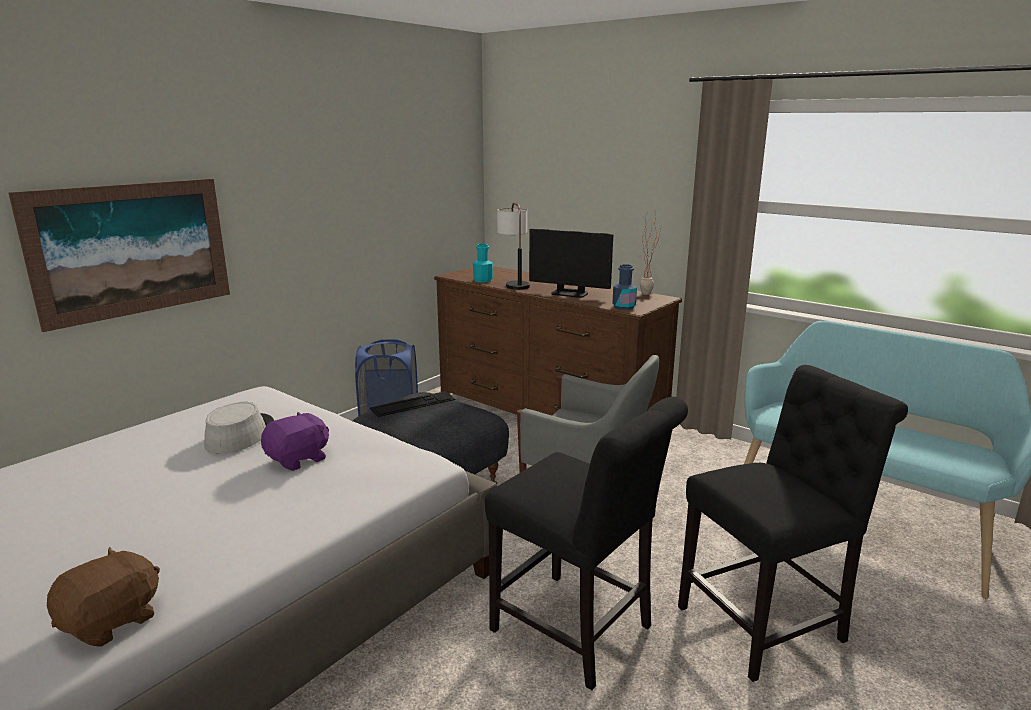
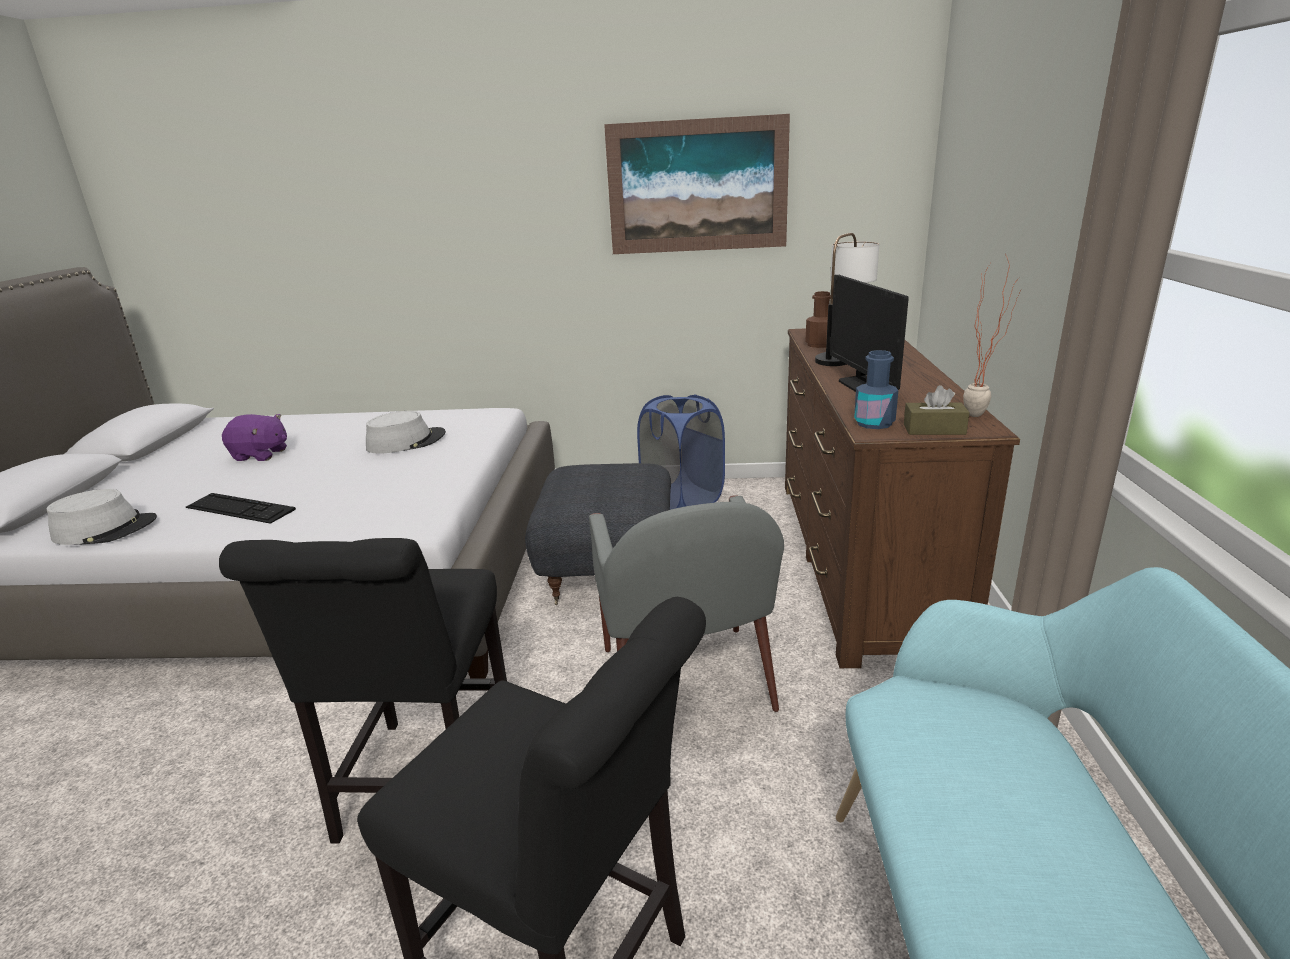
camera: 55 degrees right, 5 degrees up
picture [8,179,230,332] -> picture moved to [604,114,790,254]
brown plush toy [47,547,160,647] -> grey hat [47,489,157,545]
purple plush toy [261,412,329,471] -> purple plush toy moved to [222,414,287,461]
keyboard [370,391,455,417] -> keyboard moved to [186,493,296,524]
turquoise bottle [473,244,493,283] -> brown bottle [805,291,831,348]
none -> brown tissue box [904,385,969,435]

